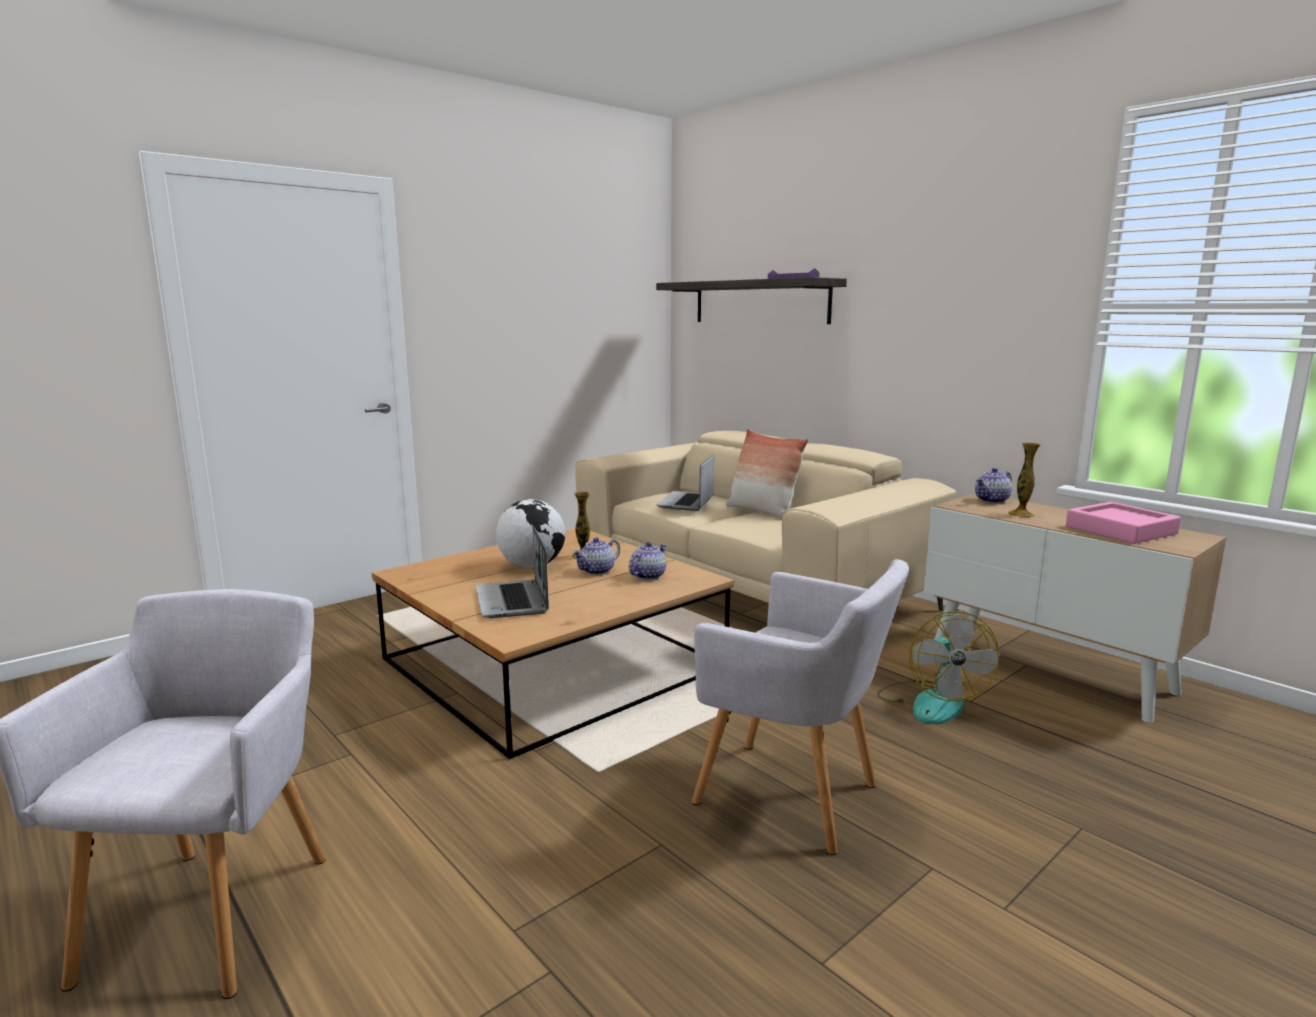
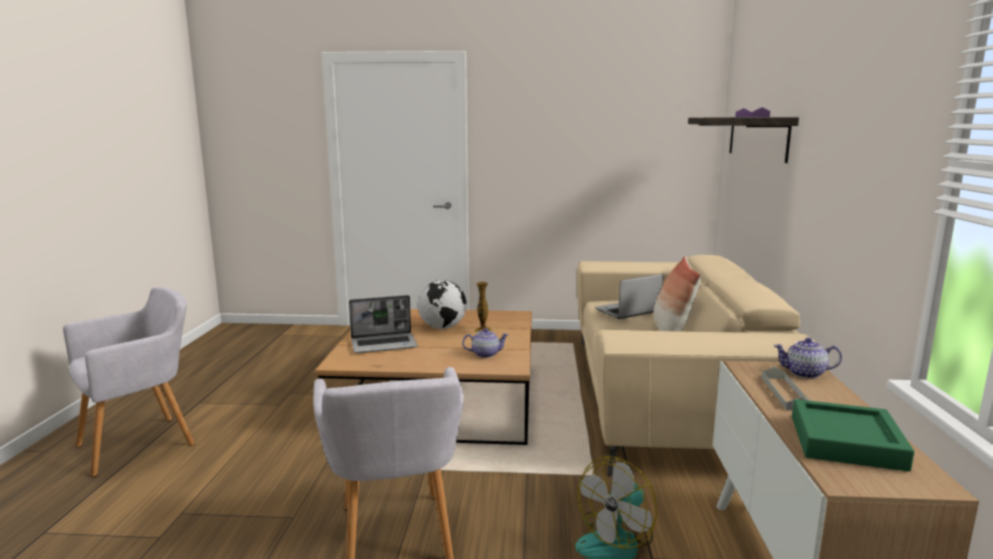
camera: 45 degrees right, 0 degrees up
laptop [476,526,549,618] -> laptop turned 135 degrees counterclockwise [349,295,418,353]
teapot [572,537,620,575] -> none
vase [1008,443,1040,517] -> grey tray [762,367,810,410]
pink tray [1066,502,1181,544] -> green tray [792,399,914,472]

